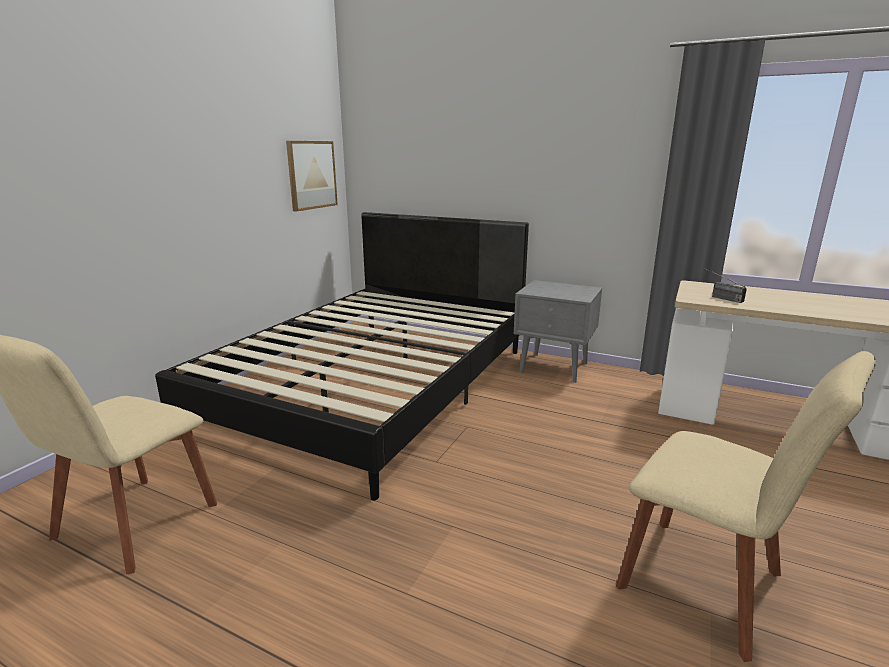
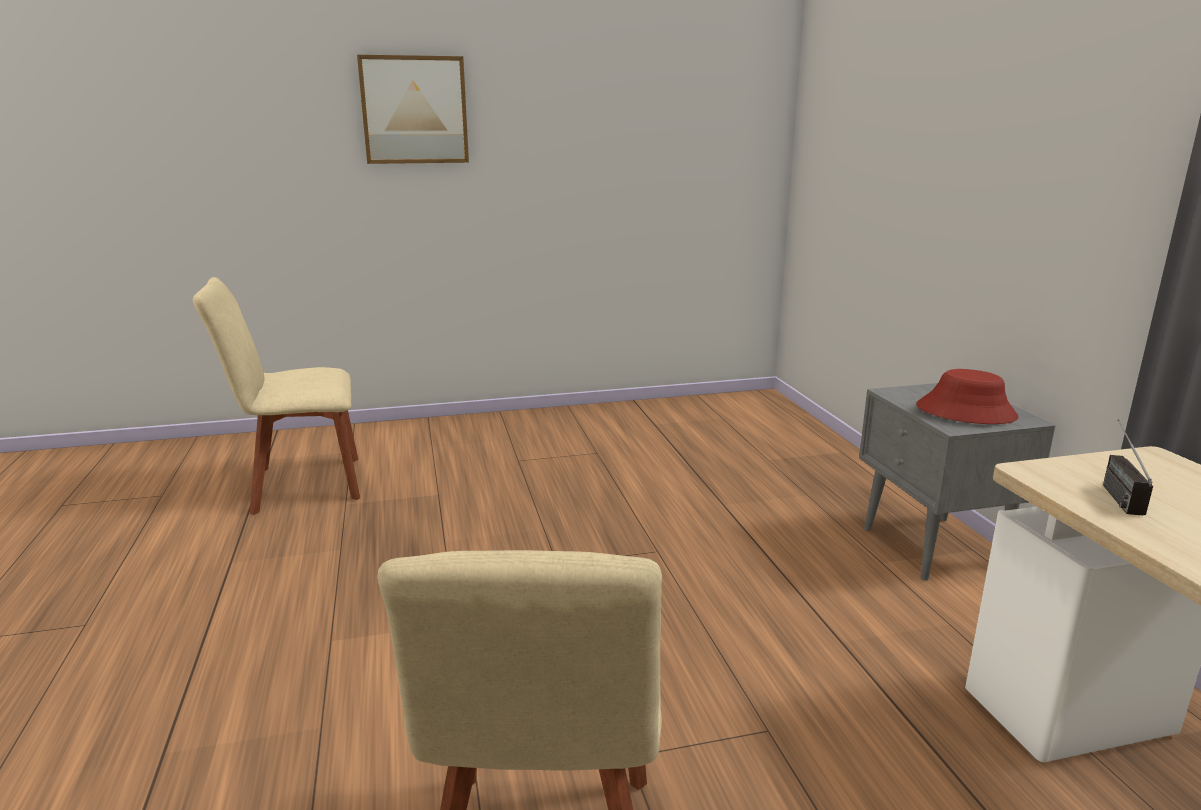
camera: 50 degrees right, 0 degrees up
black bed [155,212,529,501] -> none
picture [286,141,338,211] -> picture moved to [357,55,469,164]
none -> red hat [916,369,1019,424]

